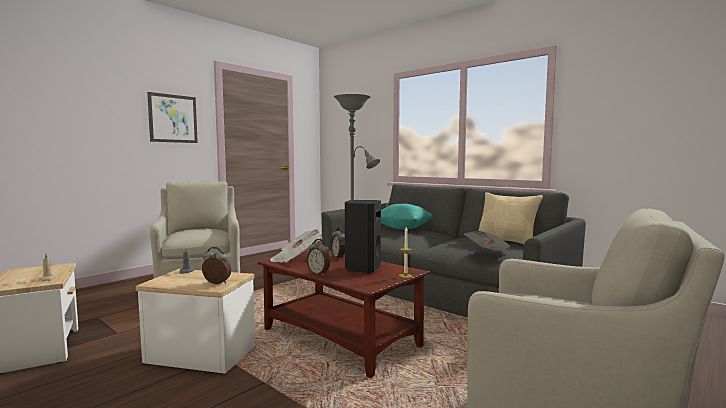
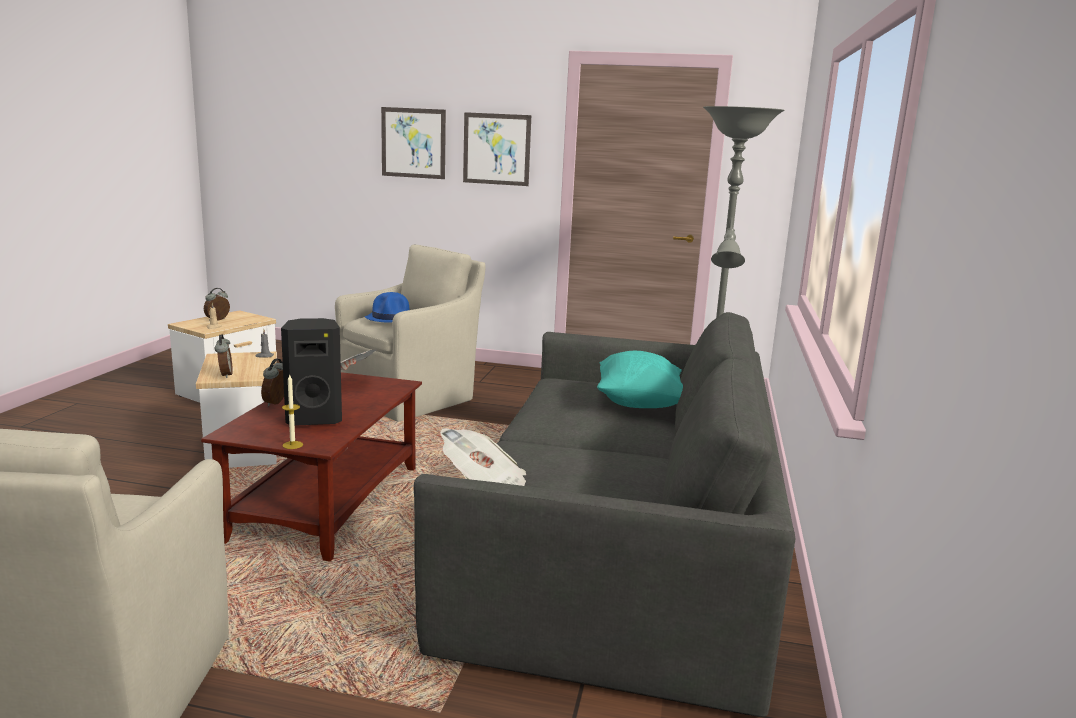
camera: 60 degrees right, 10 degrees up
alarm clock [331,228,345,259] -> alarm clock moved to [204,288,230,321]
beige pillow [479,192,543,244] -> none
none -> blue hat [365,292,409,323]
none -> picture [381,107,446,179]

